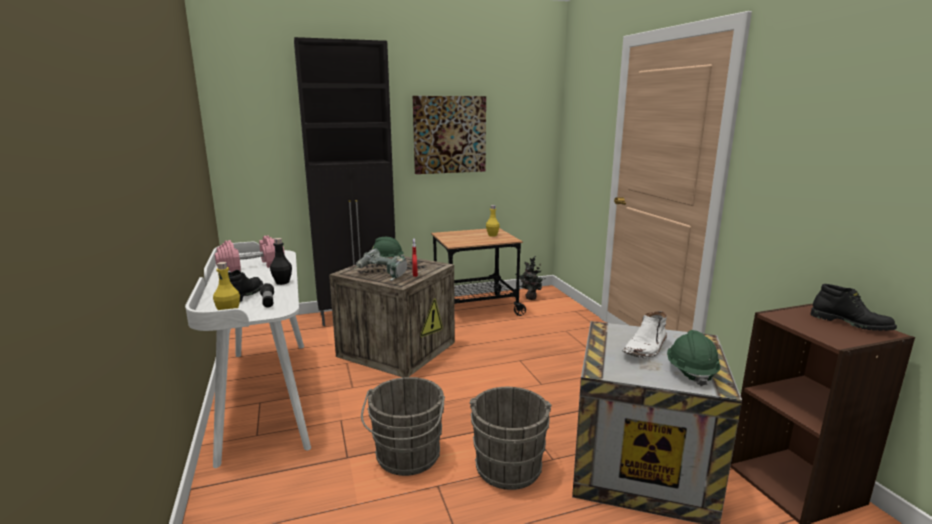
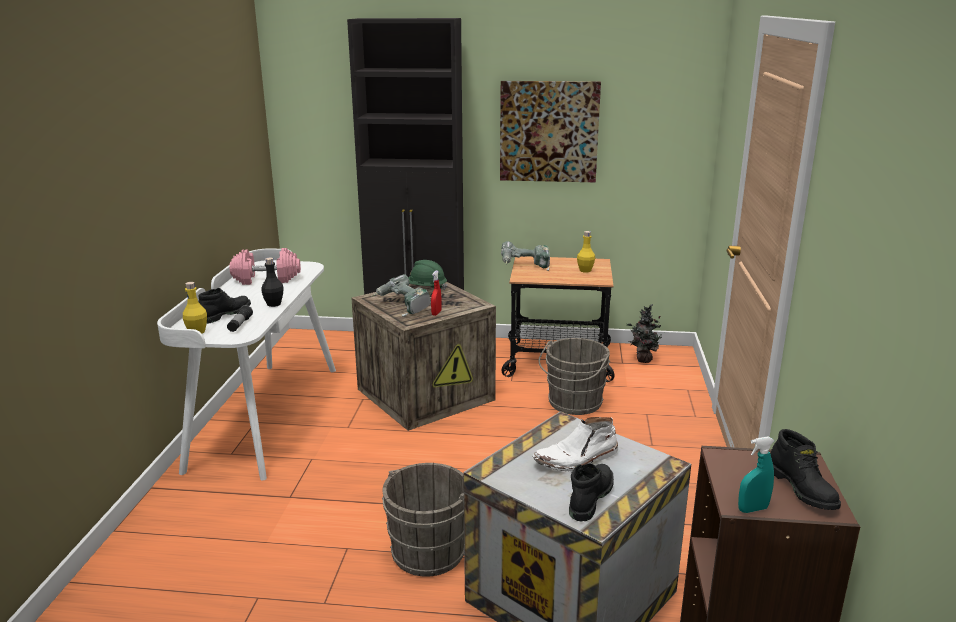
camera: 25 degrees right, 5 degrees up
grey bucket [361,377,445,476] -> grey bucket moved to [538,338,610,415]
green hard hat [667,330,720,386] -> black boot [569,463,614,522]
none -> power drill [501,241,550,271]
none -> turquoise spray bottle [738,436,775,513]

